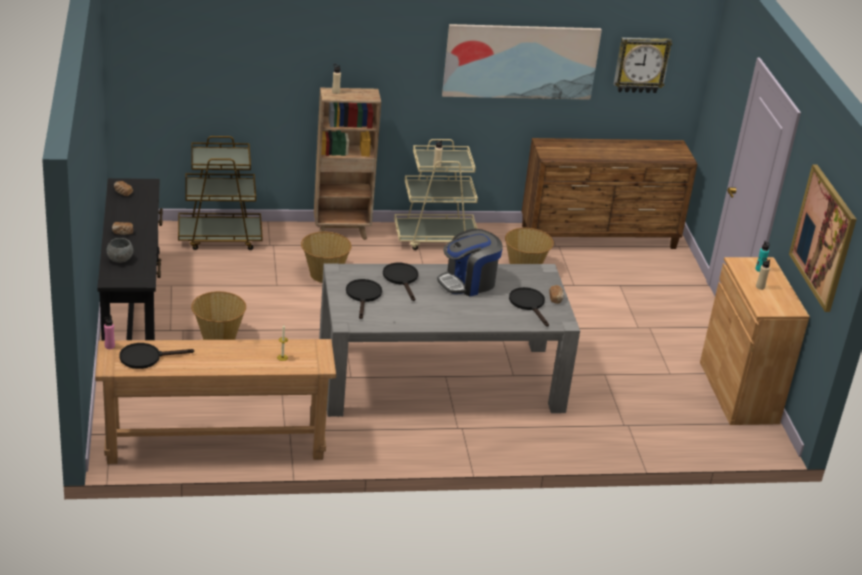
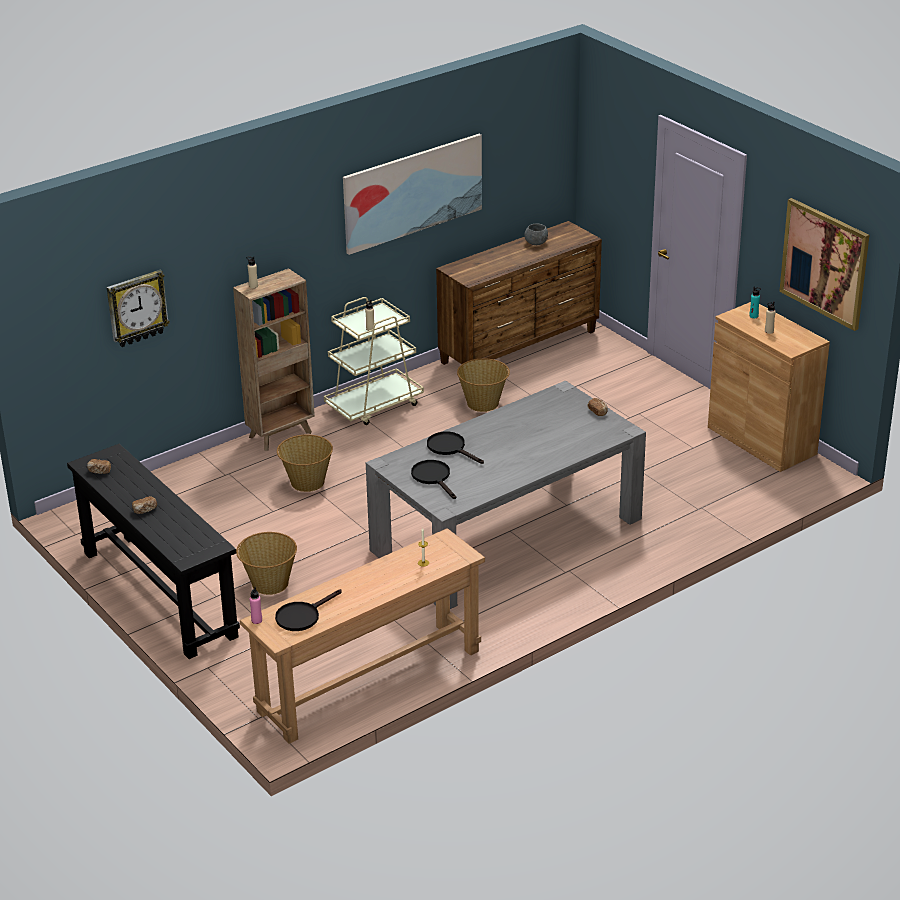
camera: 25 degrees left, 0 degrees up
grey bowl [107,238,133,263] -> grey bowl moved to [524,224,548,245]
brown cart [178,136,263,250] -> none
coffee machine [437,229,503,297] -> none
black frying pan [509,287,549,327] -> none
wall clock [614,37,672,93] -> wall clock moved to [107,270,170,347]

